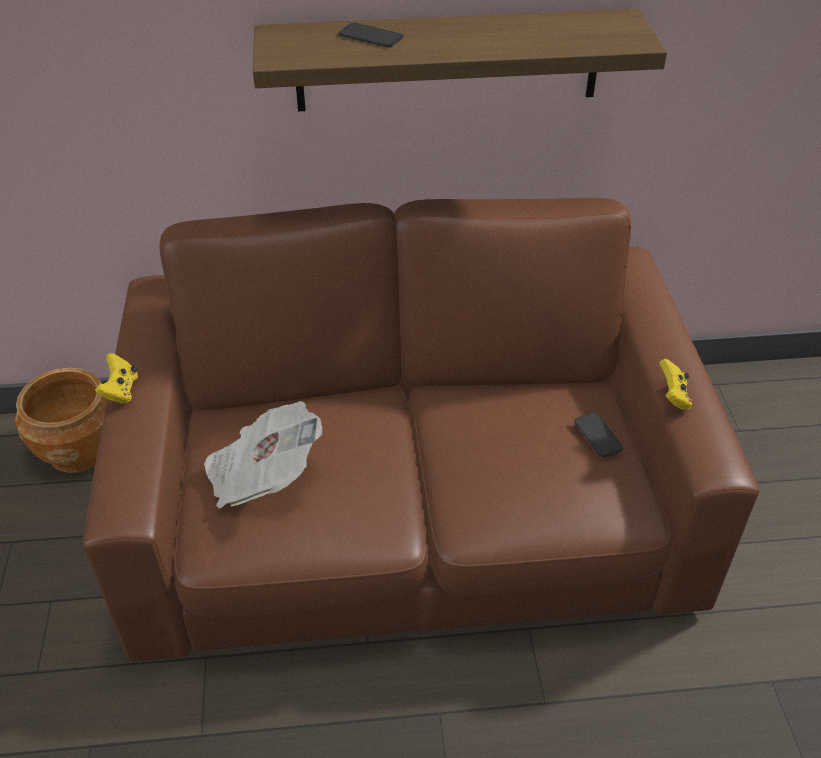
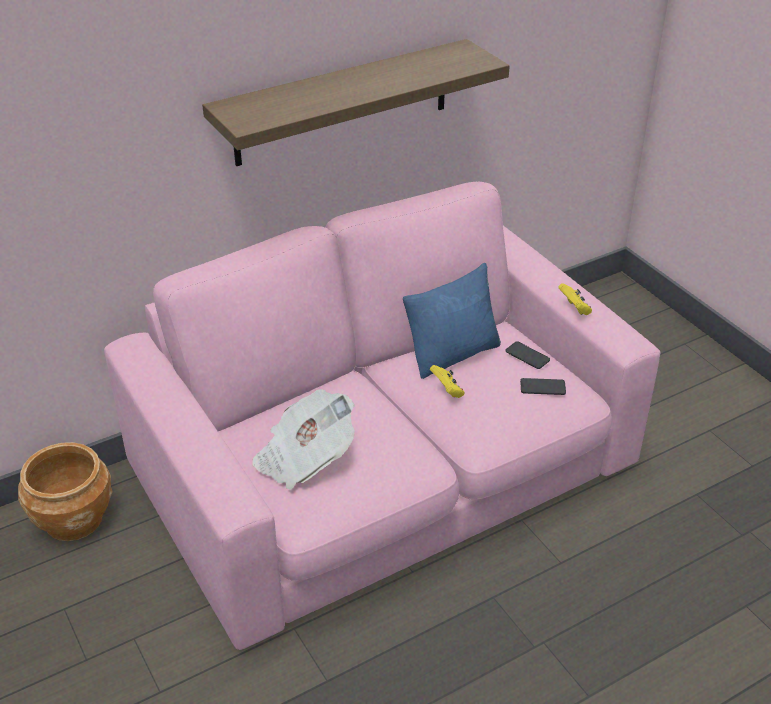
camera: 25 degrees left, 5 degrees down
brown sofa [83,198,759,661] -> pink sofa [104,182,660,650]
yellow game controller [95,353,138,403] -> yellow game controller moved to [430,365,465,398]
phone [339,23,403,47] -> phone moved to [520,378,566,395]
none -> blue pillow [403,263,501,379]

